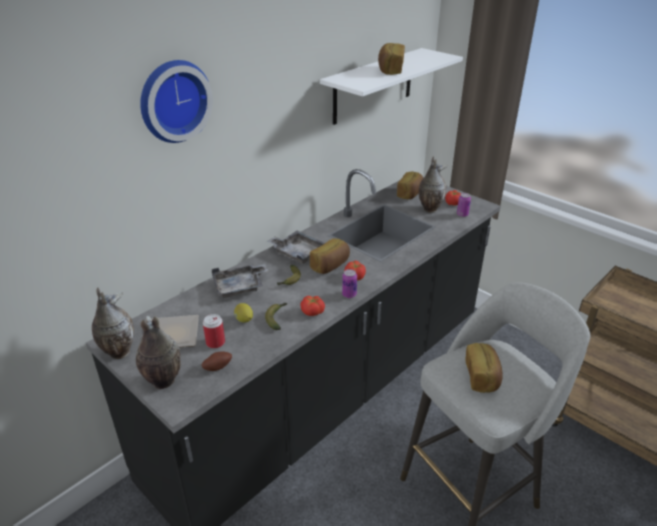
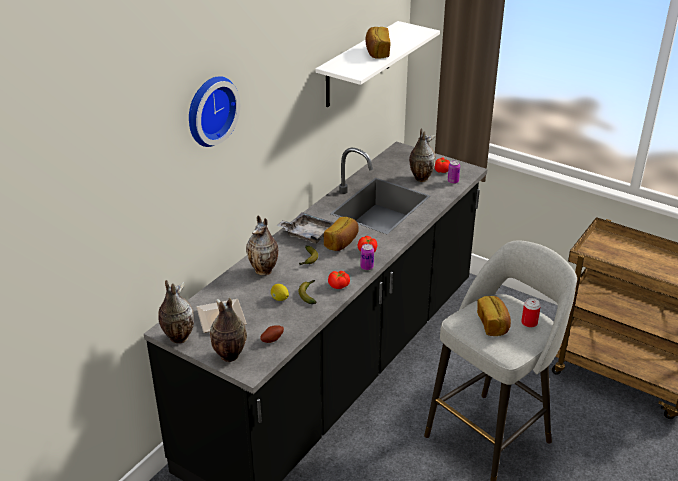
camera: 10 degrees left, 0 degrees up
can [203,314,225,349] -> can moved to [521,298,541,328]
grey tray [212,264,268,298] -> vase [246,215,278,275]
bread [397,172,423,199] -> none

